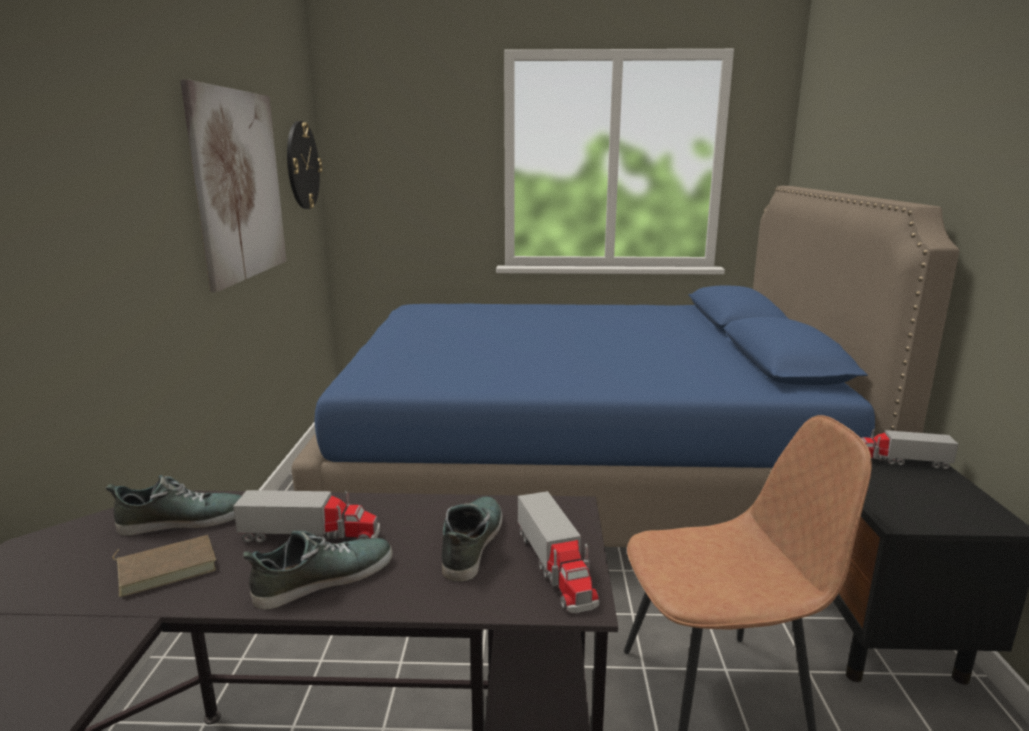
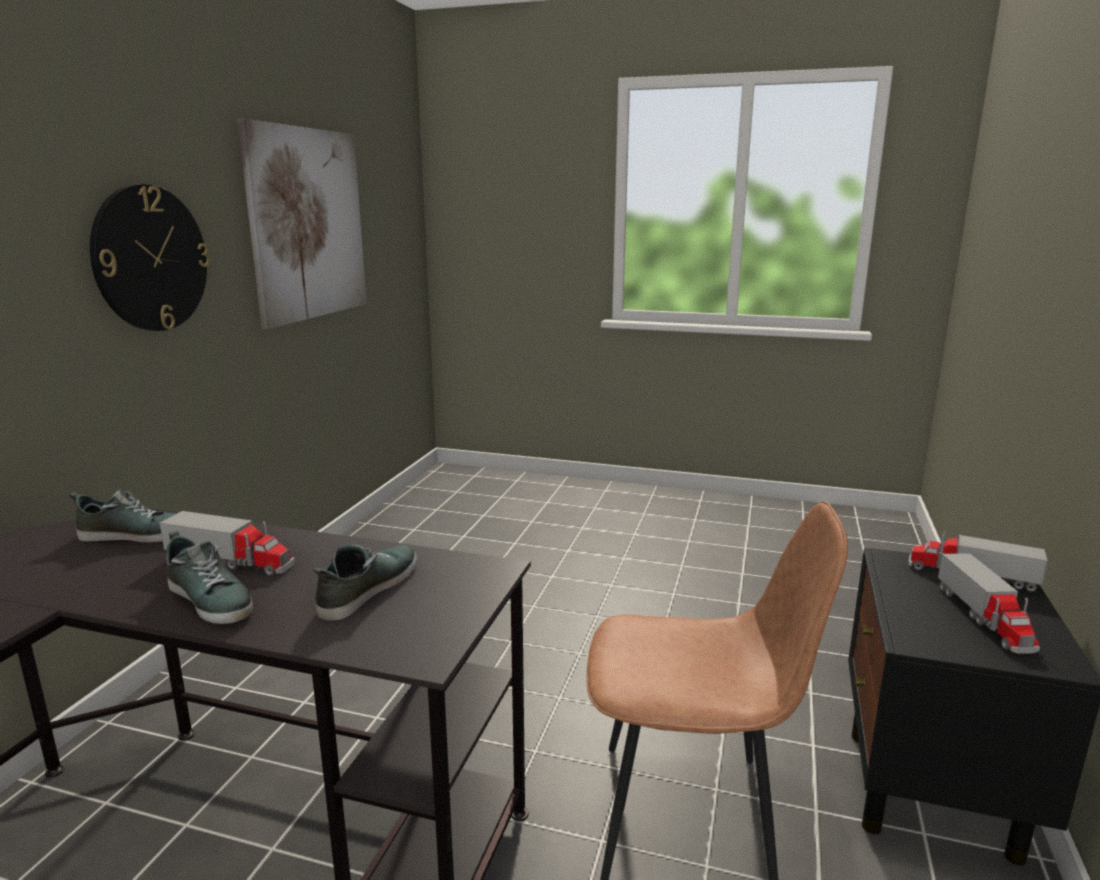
camera: 15 degrees right, 0 degrees up
brown book [113,535,216,597] -> none
shoe [243,531,392,610] -> shoe turned 60 degrees clockwise [166,531,253,624]
wall clock [287,121,322,209] -> wall clock moved to [90,184,210,331]
blue bed [292,186,959,547] -> none
toy truck [518,491,599,613] -> toy truck moved to [938,553,1040,654]

